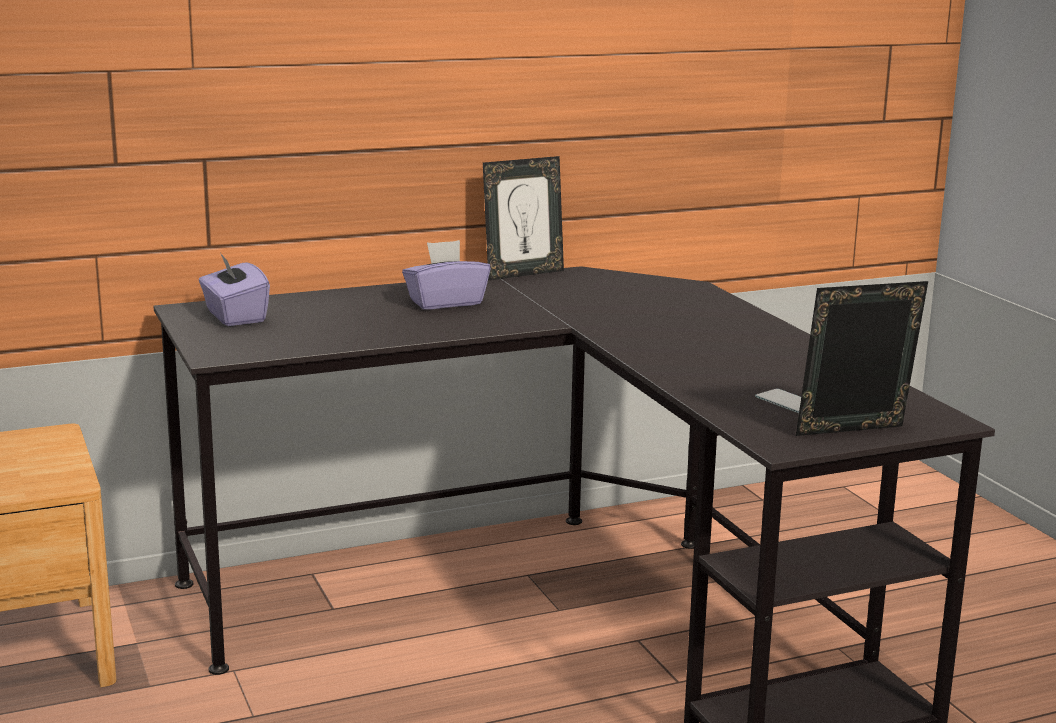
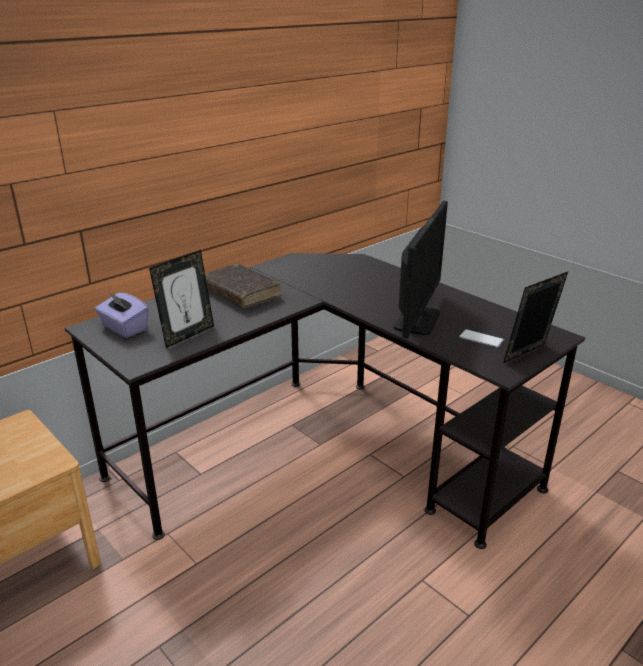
camera: 20 degrees left, 10 degrees up
purple tissue box [402,240,491,310] -> brown book [205,264,281,308]
picture frame [483,156,564,280] -> picture frame moved to [149,250,214,348]
none -> monitor [394,201,448,339]

